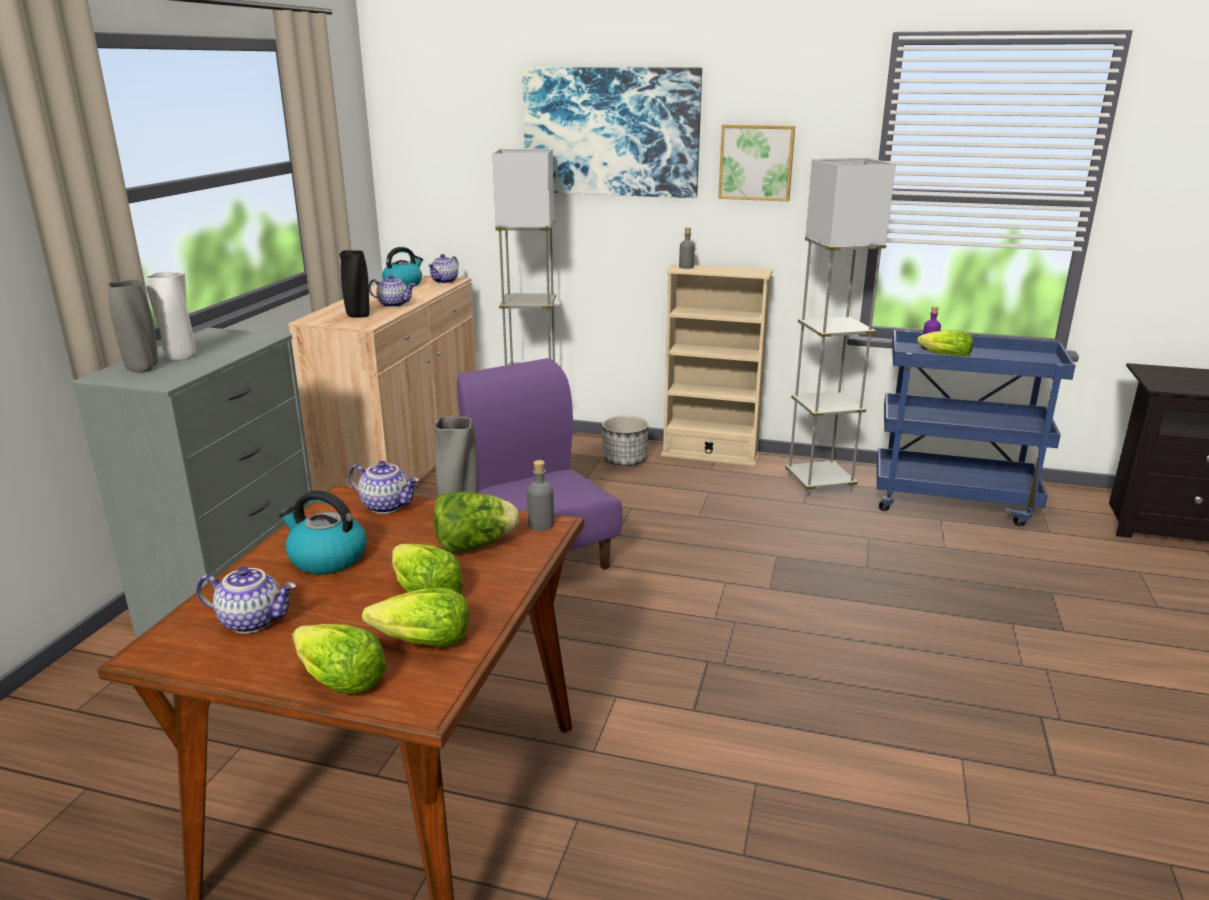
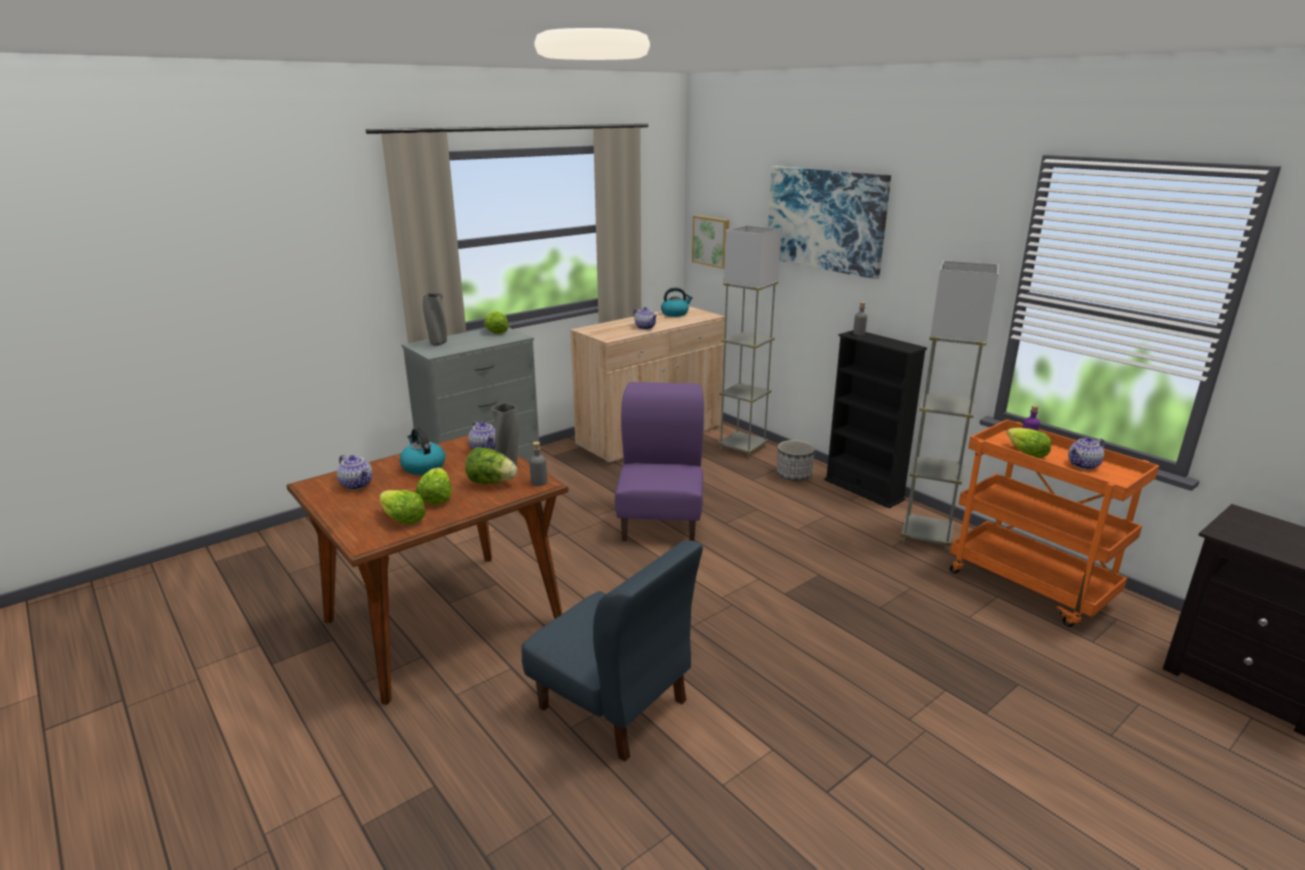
camera: 35 degrees right, 0 degrees up
white vase [144,271,196,361] -> none
lettuce [292,624,387,693] -> lettuce moved to [484,311,509,334]
black vase [339,250,370,318] -> none
teapot [428,254,459,284] -> teapot moved to [1068,437,1105,470]
beige bookcase [661,264,773,467] -> black bookcase [824,330,927,508]
picture [718,125,795,201] -> picture moved to [692,215,729,269]
blue cart [877,330,1076,526] -> orange cart [950,420,1159,627]
none -> blue chair [522,540,703,762]

